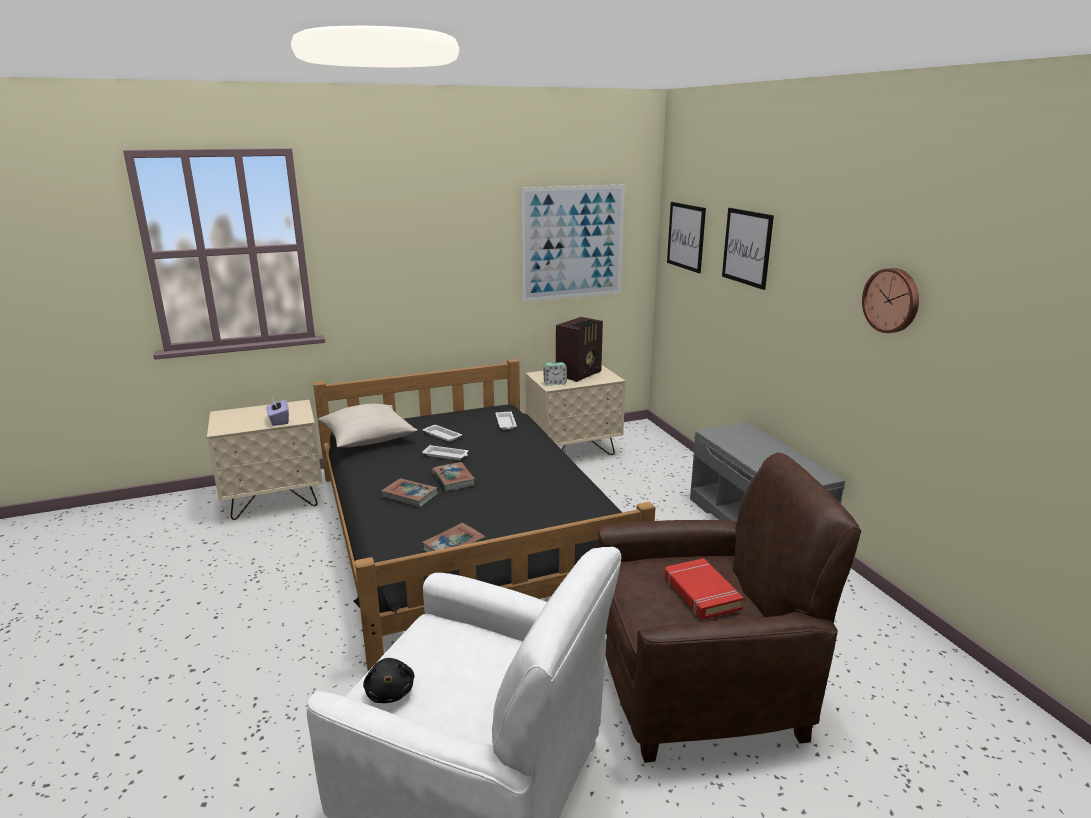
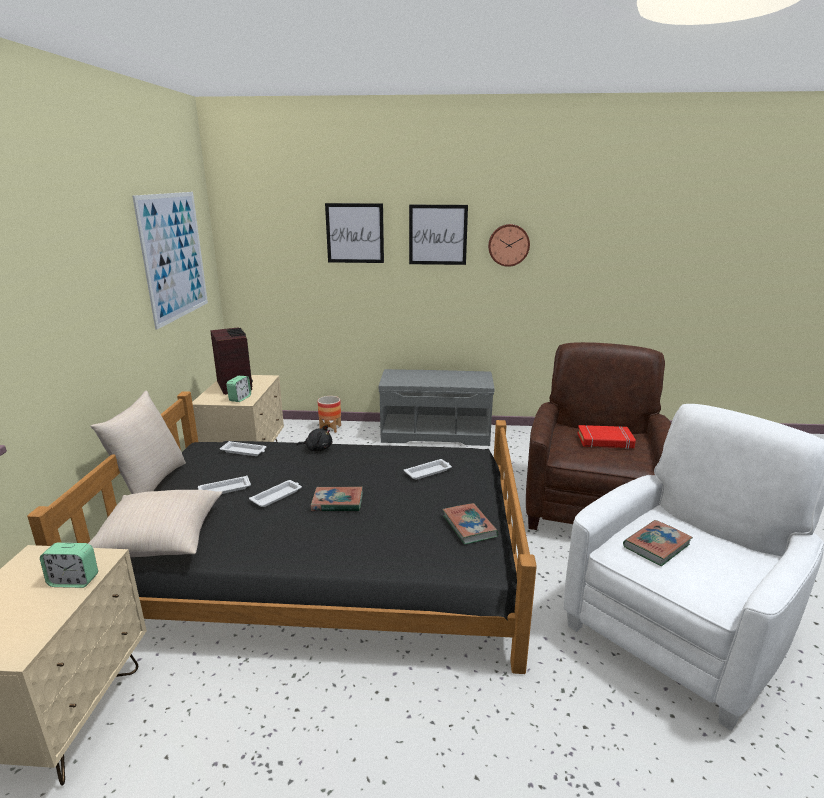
camera: 65 degrees left, 0 degrees up
purple tissue box [266,398,289,426] -> alarm clock [40,543,98,588]
black plush toy [363,658,414,703] -> black plush toy moved to [297,425,332,451]
book [381,478,439,507] -> book moved to [623,520,693,566]
picture [667,202,706,273] -> picture moved to [409,205,468,265]
none -> beige pillow [90,391,186,494]
none -> planter [318,396,341,433]
none -> white tray [404,459,452,480]

